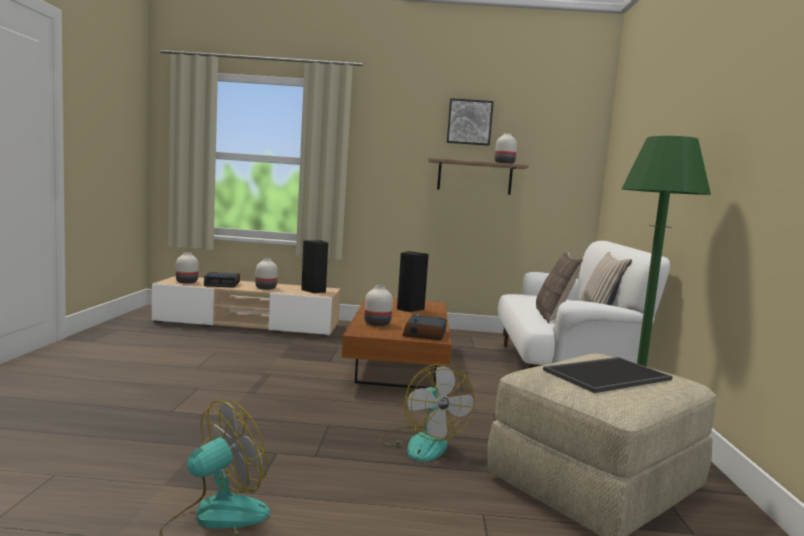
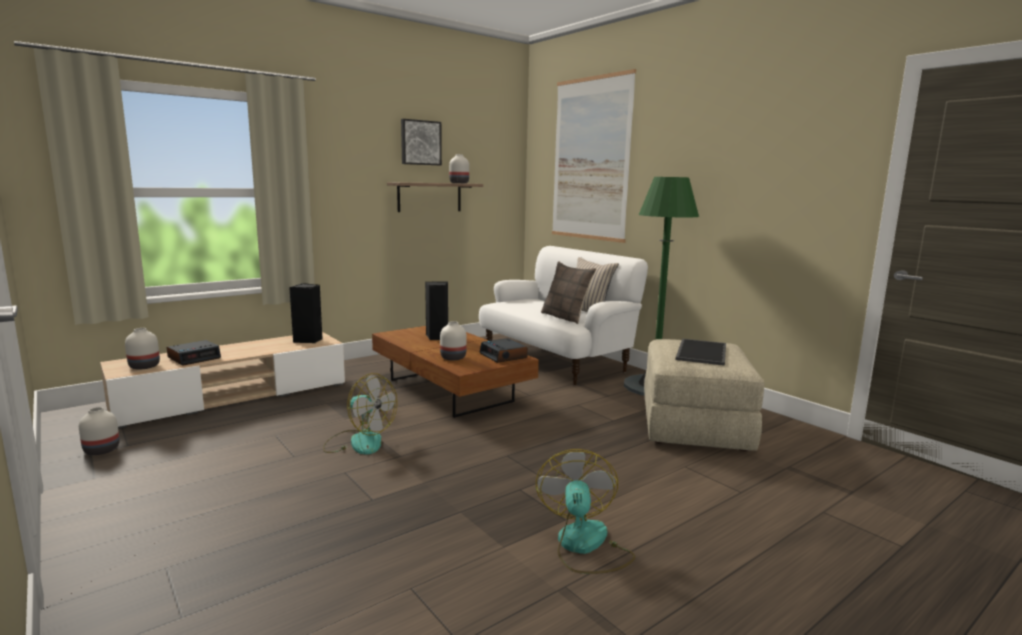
camera: 40 degrees left, 5 degrees up
white vase [255,258,278,290] -> white vase moved to [79,407,120,455]
fan [378,364,475,462] -> fan moved to [323,373,397,455]
none -> picture [552,69,636,243]

